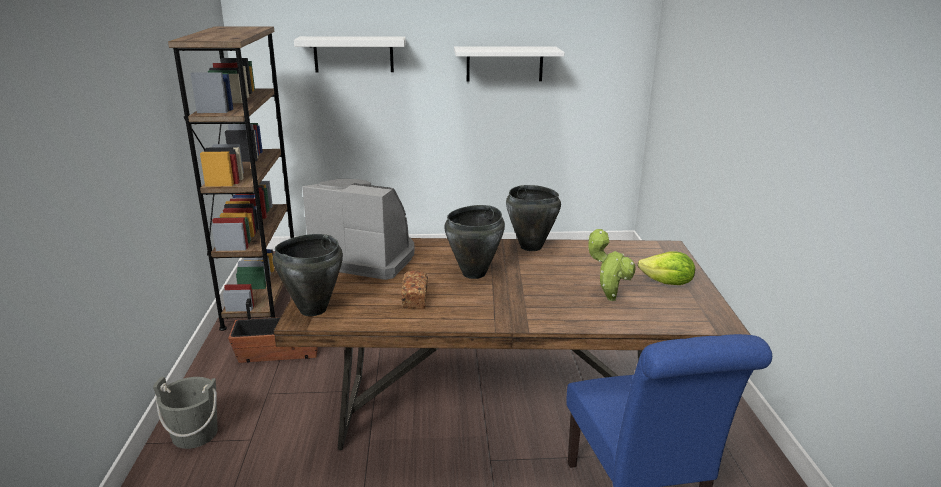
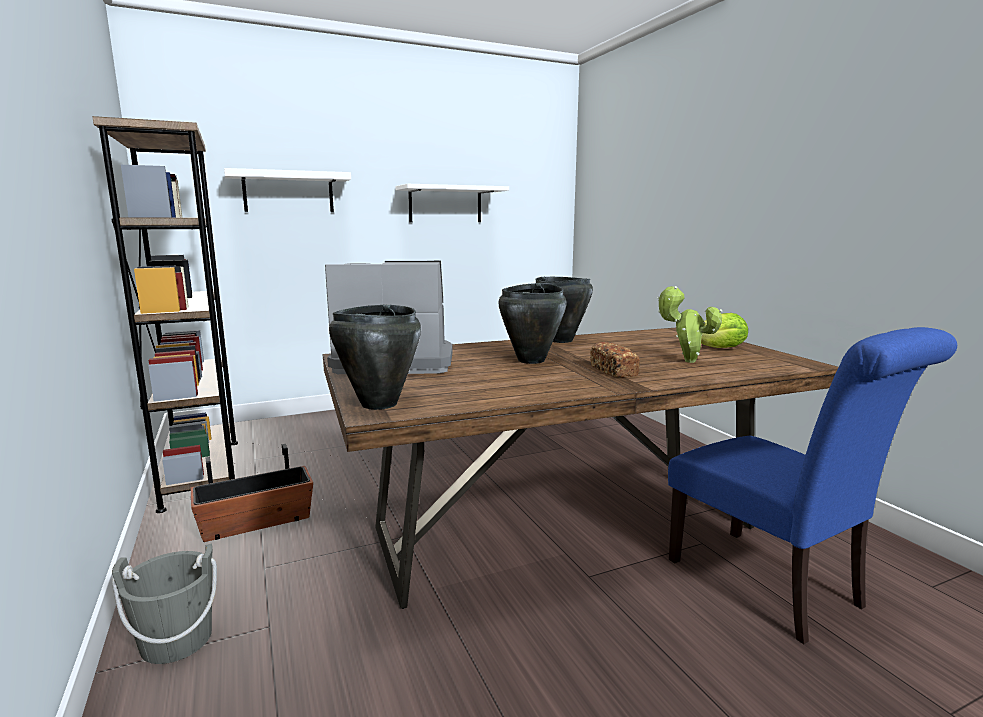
camera: 20 degrees left, 10 degrees down
bread [401,270,428,309] -> bread moved to [590,342,640,377]

